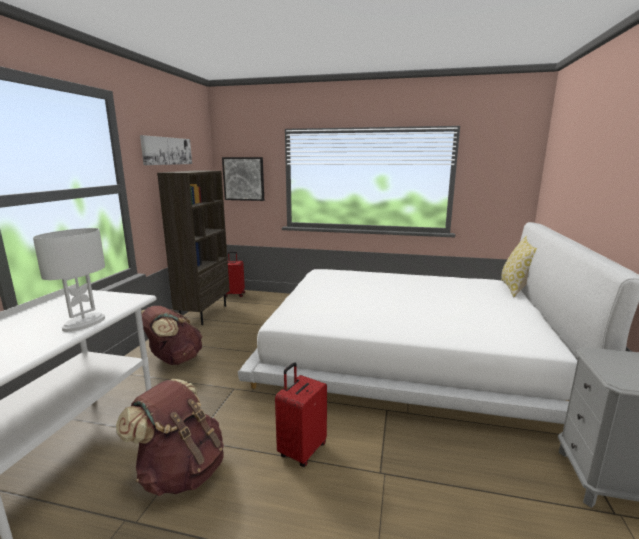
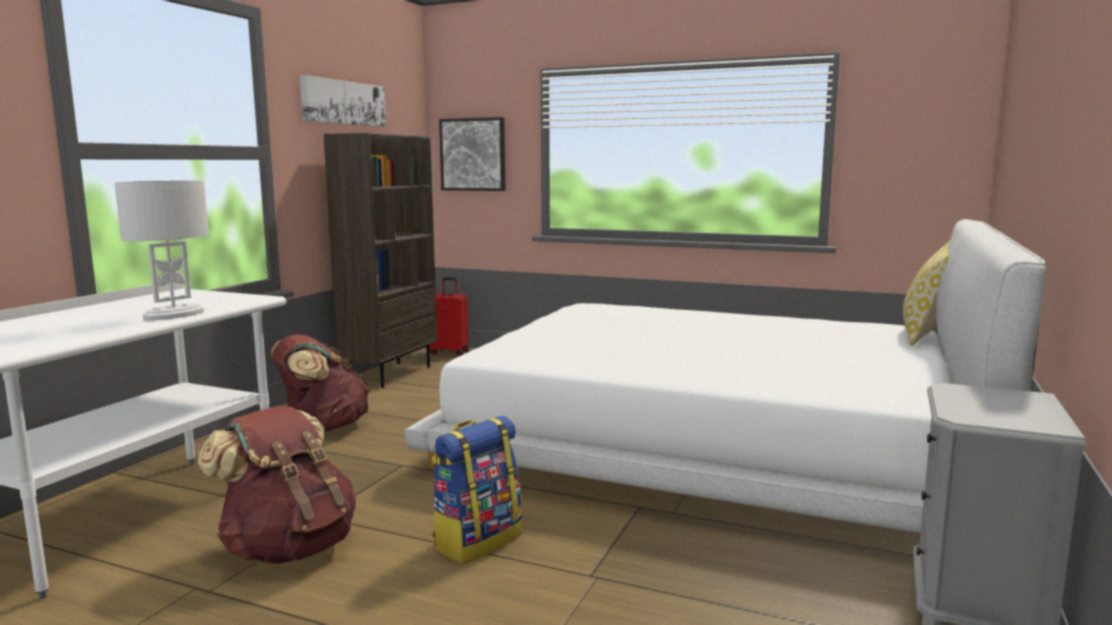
camera: 10 degrees right, 5 degrees down
red suitcase [275,363,327,467] -> backpack [432,416,522,564]

